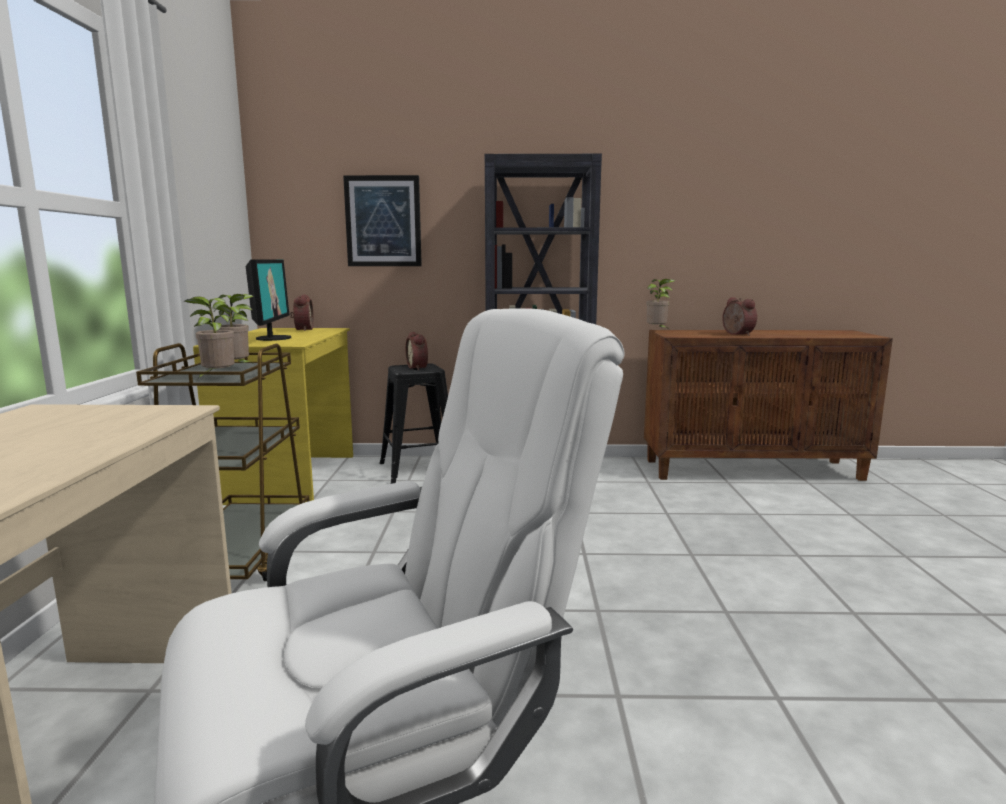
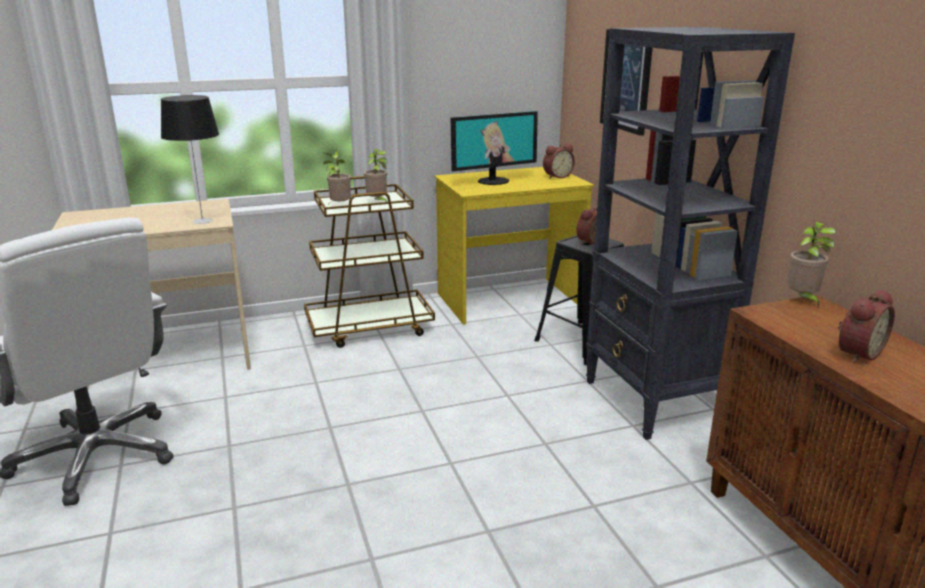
camera: 70 degrees right, 10 degrees up
none -> table lamp [161,95,219,224]

